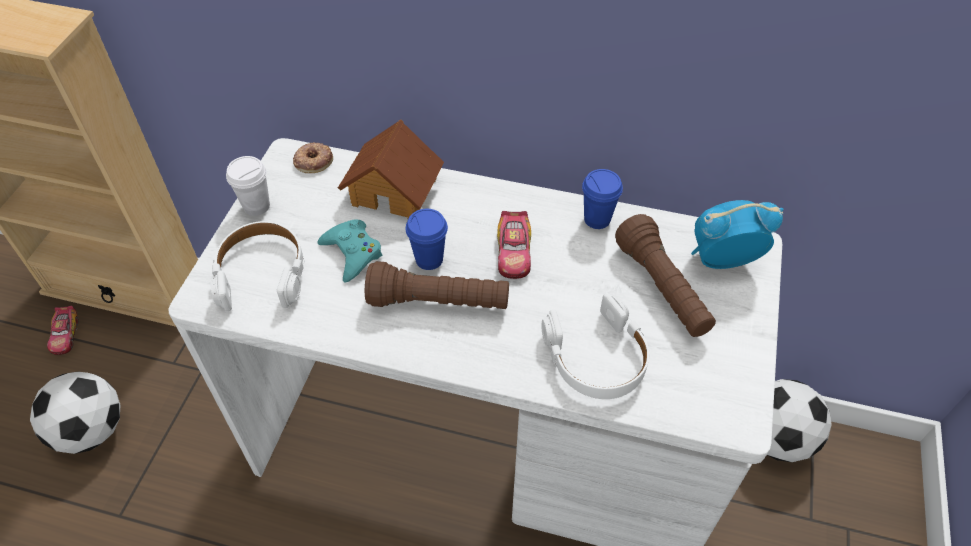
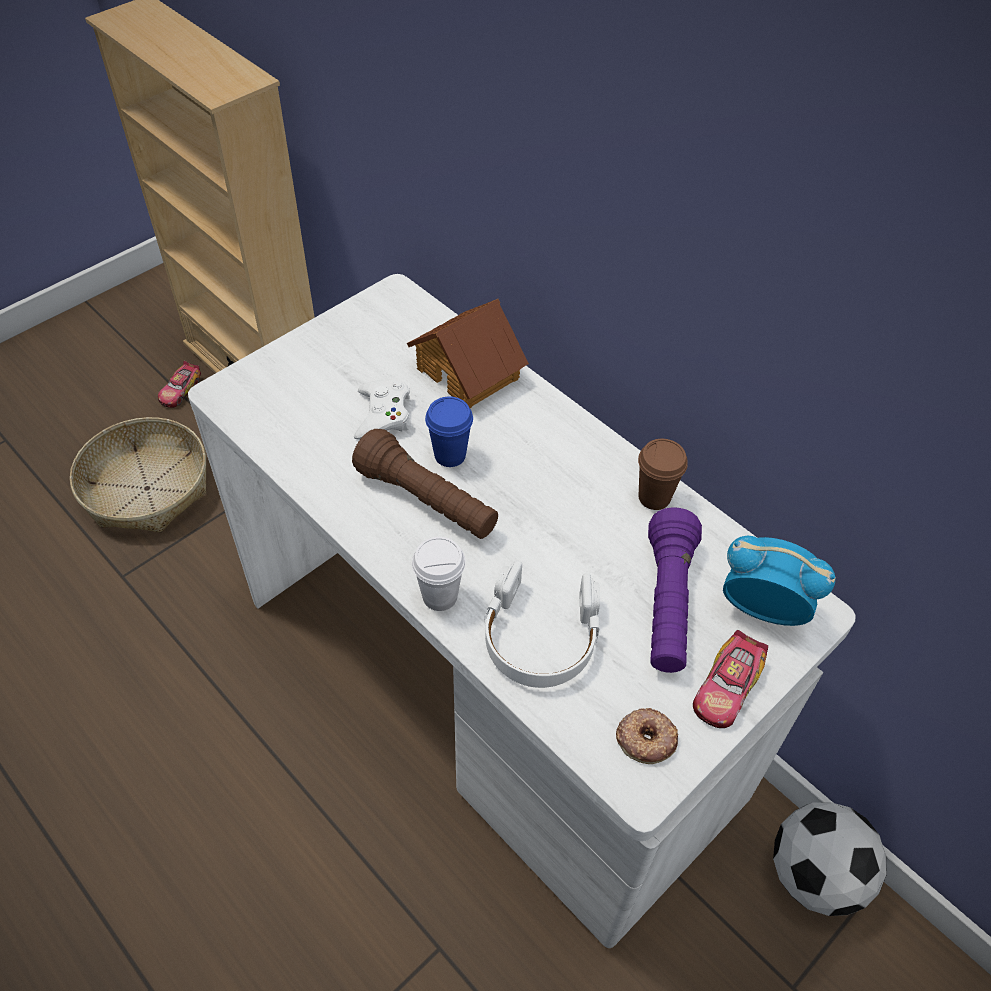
camera: 30 degrees right, 0 degrees up
football [30,372,120,454] -> basket [70,417,206,533]
white headphones [210,221,304,311] -> none
white cup [226,156,270,216] -> white cup moved to [412,537,466,611]
donut [293,142,333,173] -> donut moved to [616,708,678,764]
turquoise game controller [318,219,382,283] -> white game controller [354,380,410,440]
toy car [497,211,531,279] -> toy car moved to [693,630,768,728]
blue cup [582,169,623,229] -> brown cup [638,439,688,510]
brown flashlight [615,214,716,337] -> purple flashlight [648,507,702,673]

